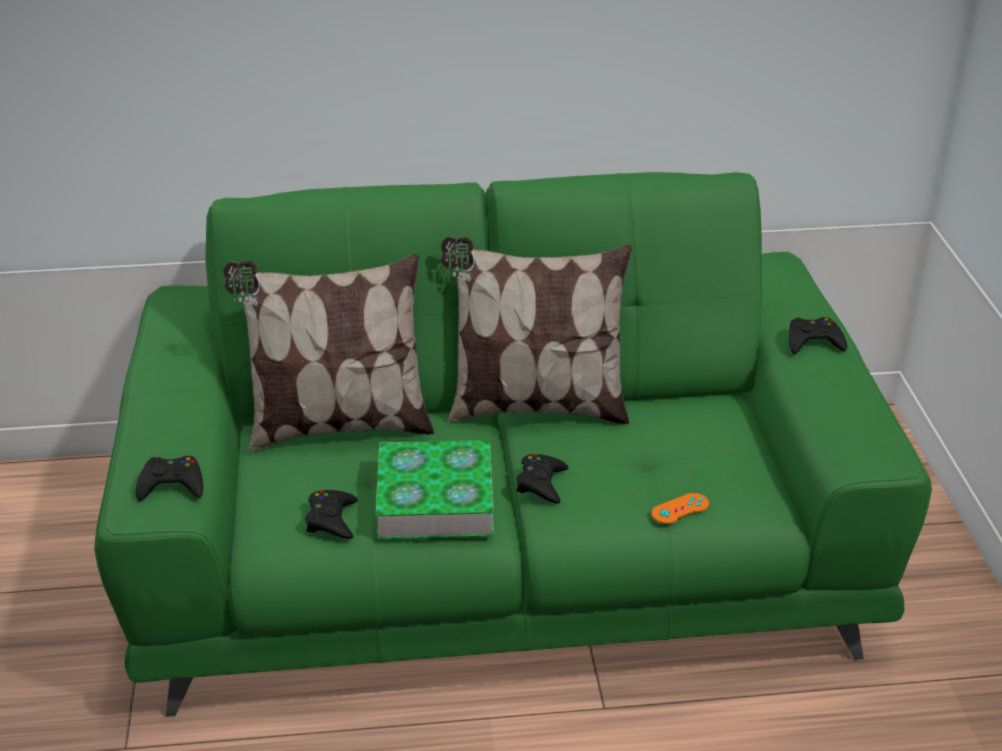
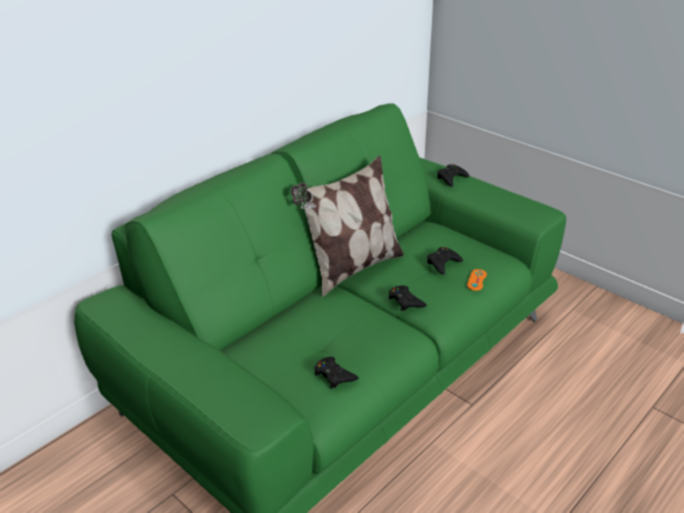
camera: 40 degrees left, 0 degrees up
black game controller [135,456,204,502] -> black game controller moved to [427,247,463,275]
pillow [223,254,434,452] -> none
book [376,440,494,540] -> none

